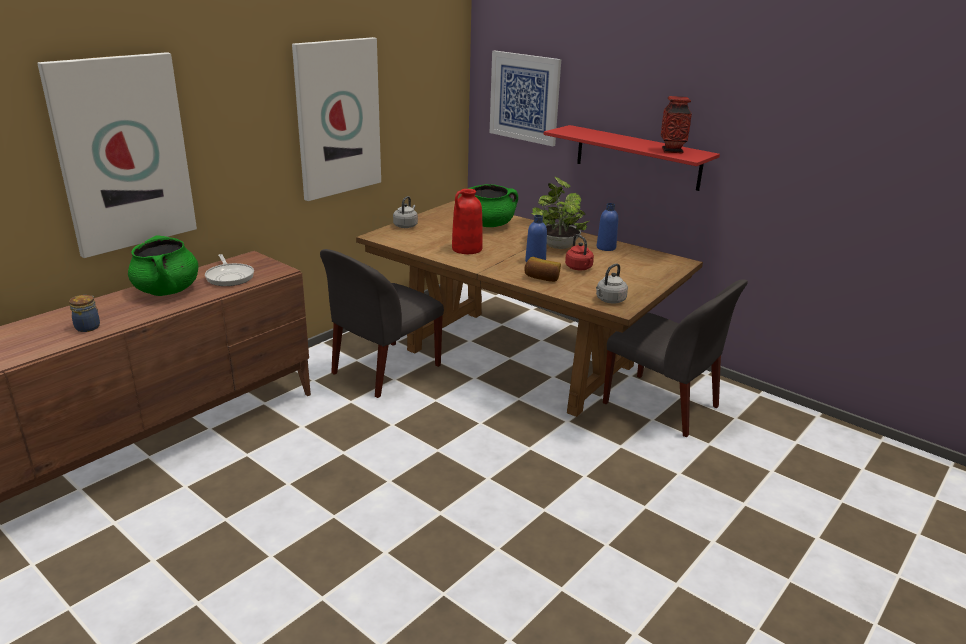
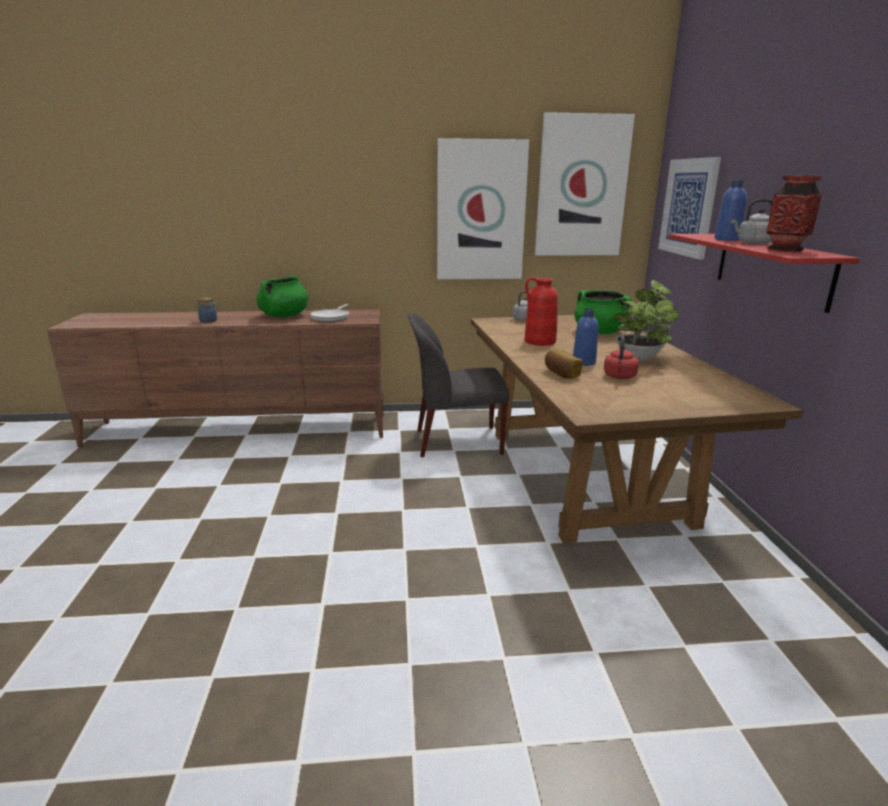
camera: 45 degrees right, 5 degrees down
picture [37,52,197,258] -> picture moved to [535,112,635,256]
grey kettle [596,263,628,303] -> grey kettle moved to [731,199,773,244]
blue bottle [597,203,618,251] -> blue bottle moved to [714,180,747,241]
grey chair [603,279,748,437] -> none

